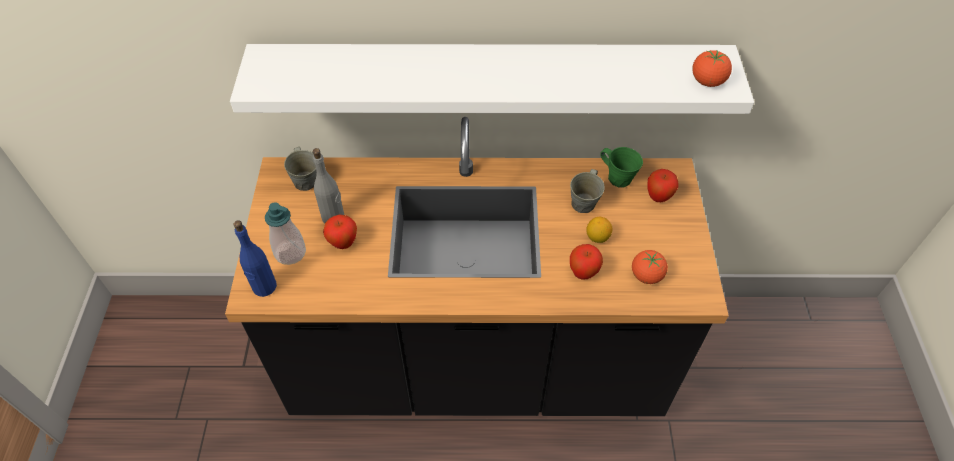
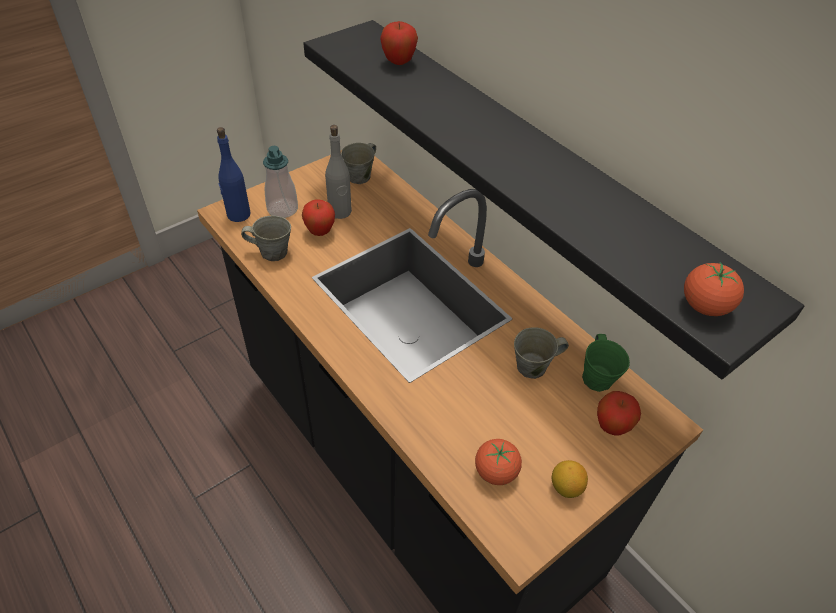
camera: 50 degrees right, 5 degrees down
white shelf [230,44,754,114] -> black shelf [303,20,805,379]
apple [570,244,603,280] -> apple moved to [380,21,418,65]
lemon [586,217,613,243] -> lemon moved to [552,460,588,498]
none -> grey mug [241,215,291,261]

